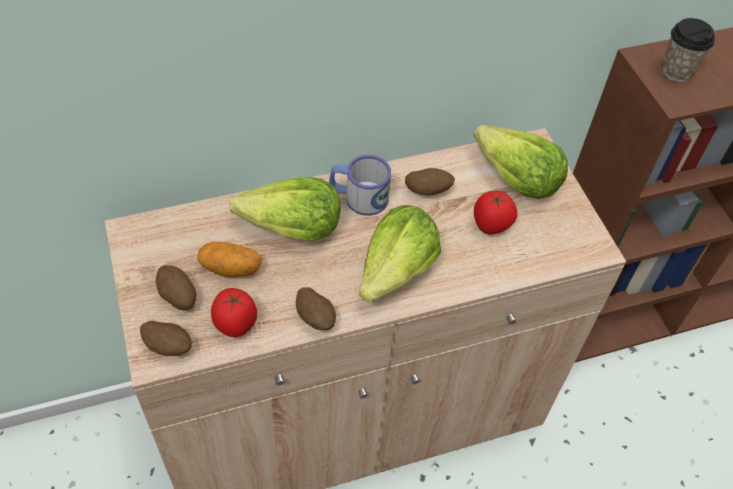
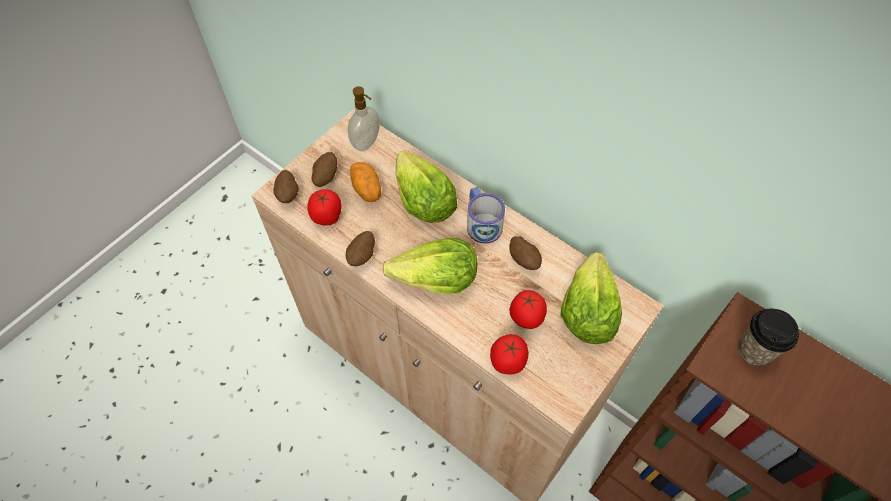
camera: 60 degrees right, 5 degrees up
none -> soap dispenser [348,86,380,151]
none -> tomato [490,334,529,375]

